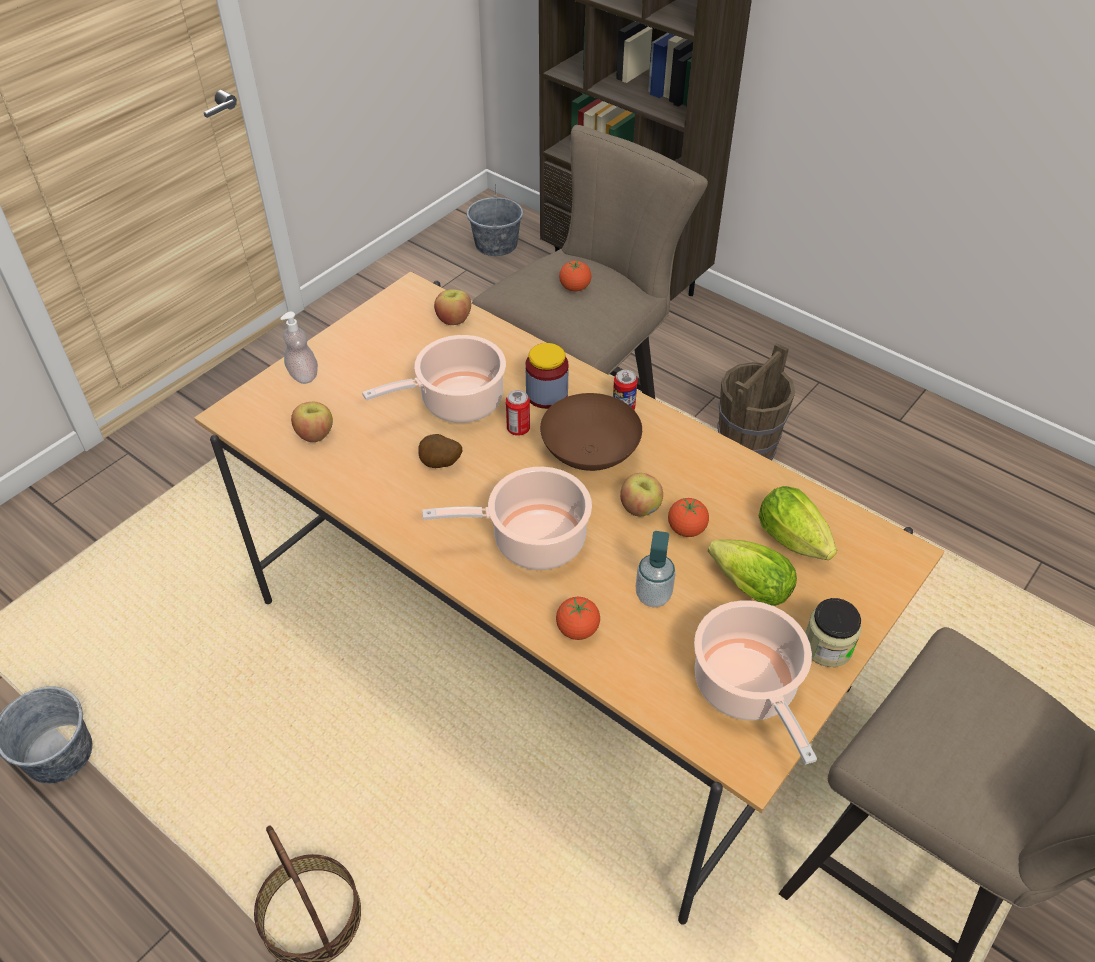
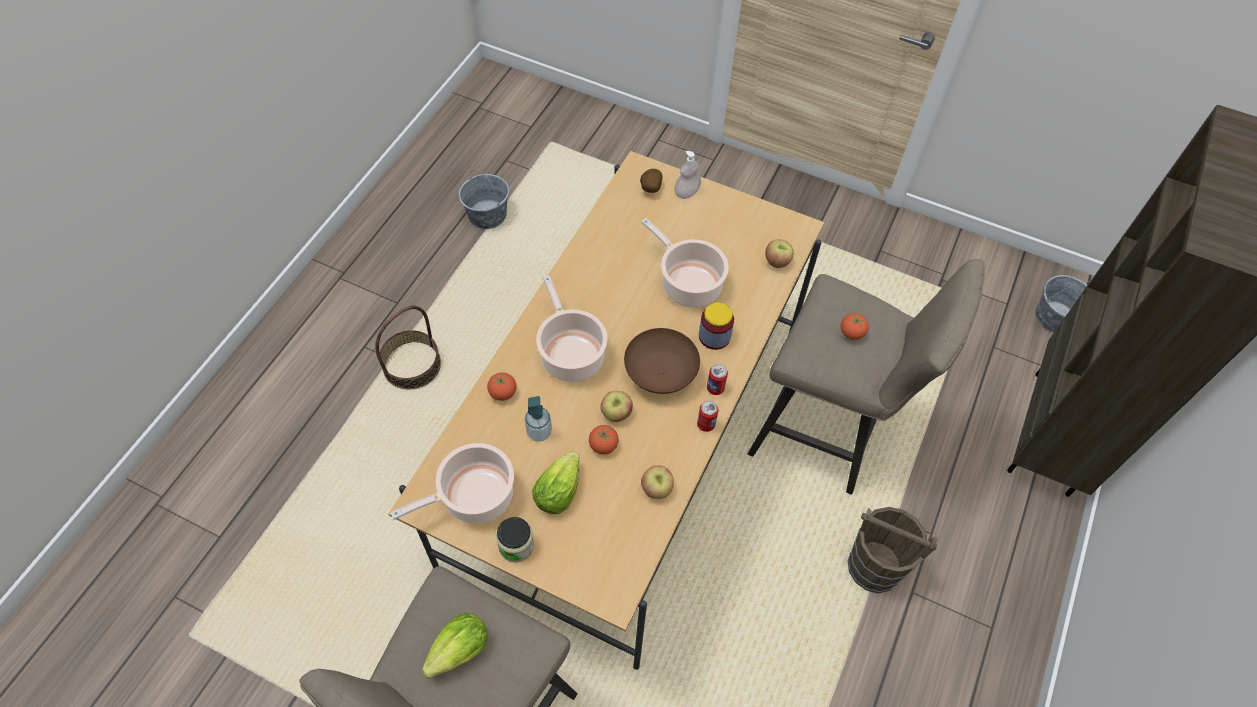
camera: 75 degrees right, 10 degrees up
apple [291,402,333,442] -> apple moved to [641,465,674,499]
potato [418,434,463,468] -> potato moved to [640,169,662,193]
can [506,390,530,436] -> can moved to [697,401,718,432]
lettuce [759,486,837,560] -> lettuce moved to [422,613,488,679]

